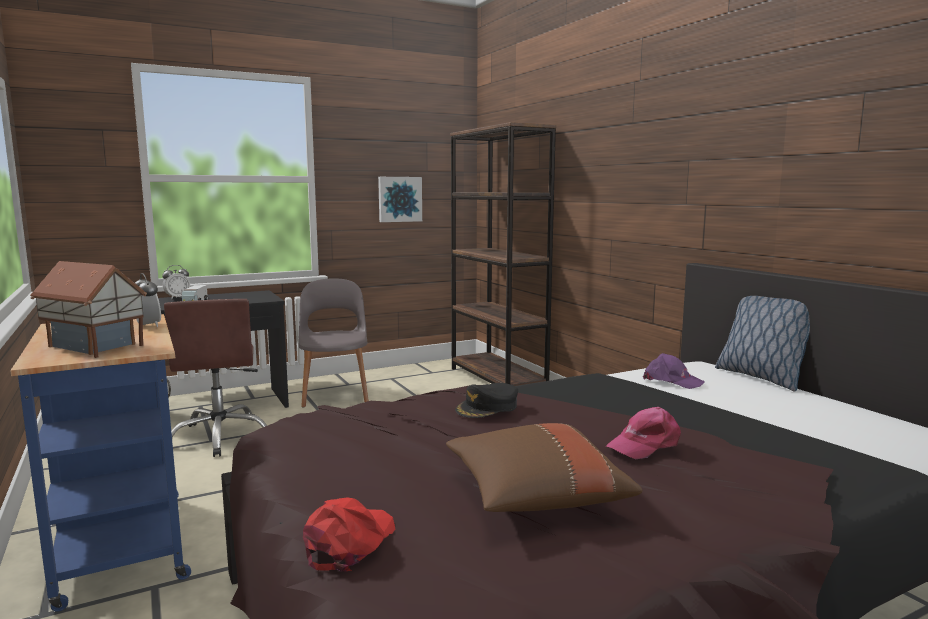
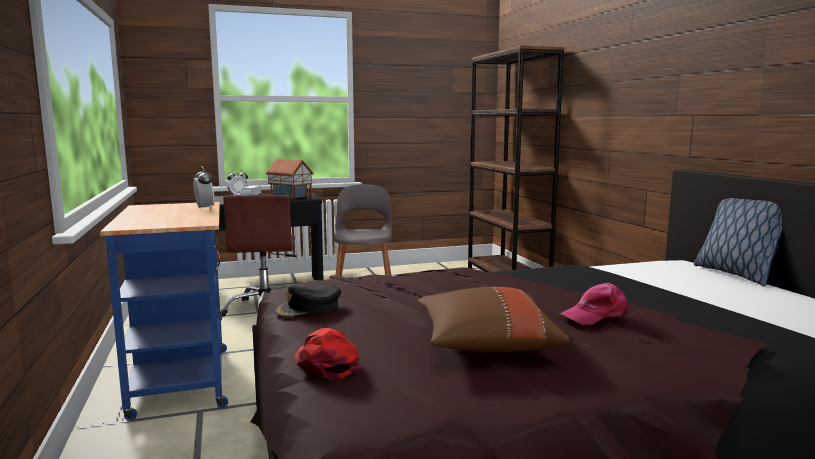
camera: 10 degrees right, 0 degrees up
toy house [30,261,147,358] -> toy house moved to [266,158,314,200]
red cap [303,497,396,572] -> red cap turned 60 degrees counterclockwise [295,328,362,380]
picture [378,177,422,222] -> none
black cap [455,383,518,418] -> black cap moved to [274,285,341,317]
purple cap [643,353,705,389] -> none

